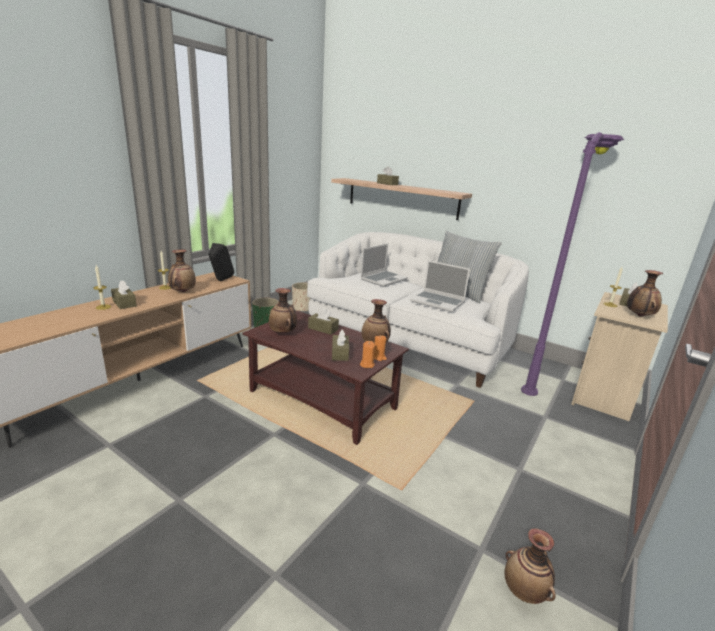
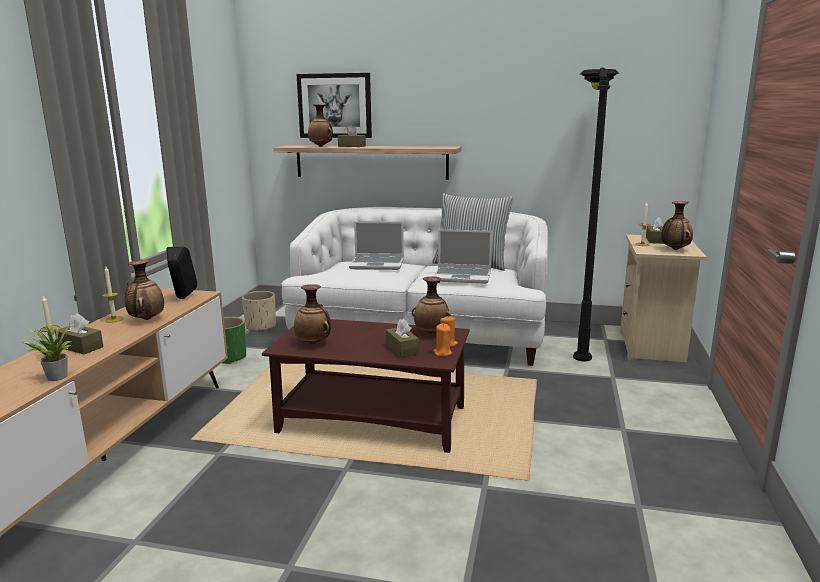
camera: 20 degrees left, 5 degrees down
brown tissue box [308,307,339,335] -> none
laptop [361,244,408,287] -> laptop turned 75 degrees clockwise [349,221,404,270]
vase [505,528,556,604] -> vase moved to [308,104,333,147]
purple floor lamp [521,132,624,396] -> black floor lamp [573,67,619,361]
none -> potted plant [22,323,77,381]
none -> picture [297,73,372,138]

